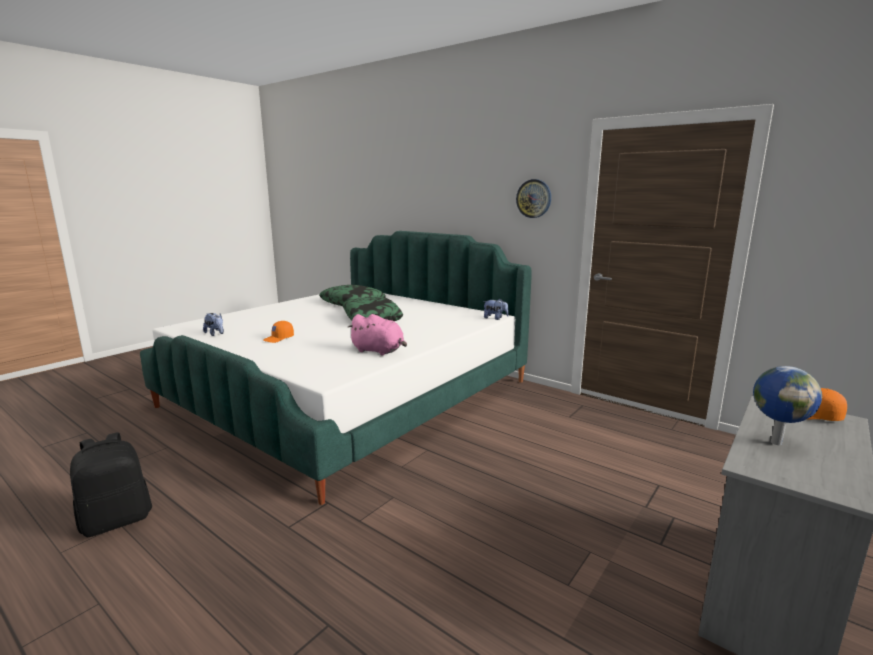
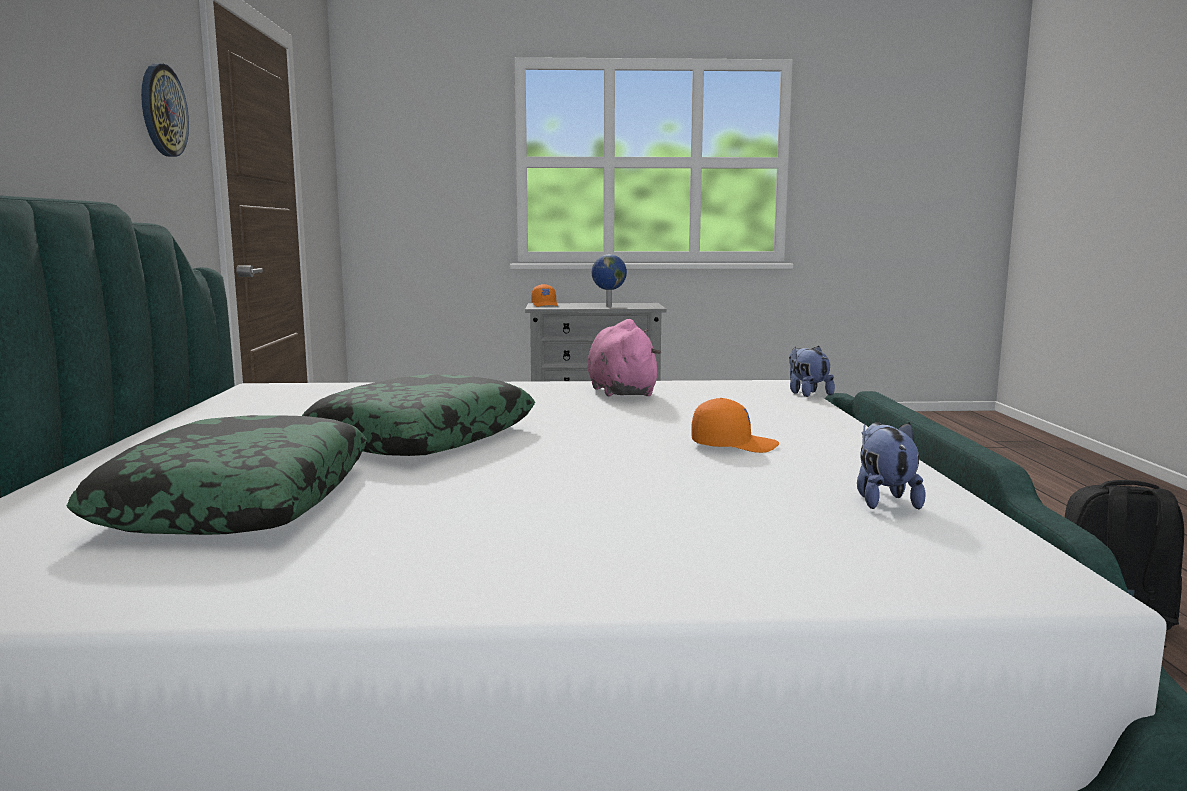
camera: 130 degrees left, 5 degrees down
plush toy [483,299,509,320] -> plush toy moved to [789,346,835,397]

